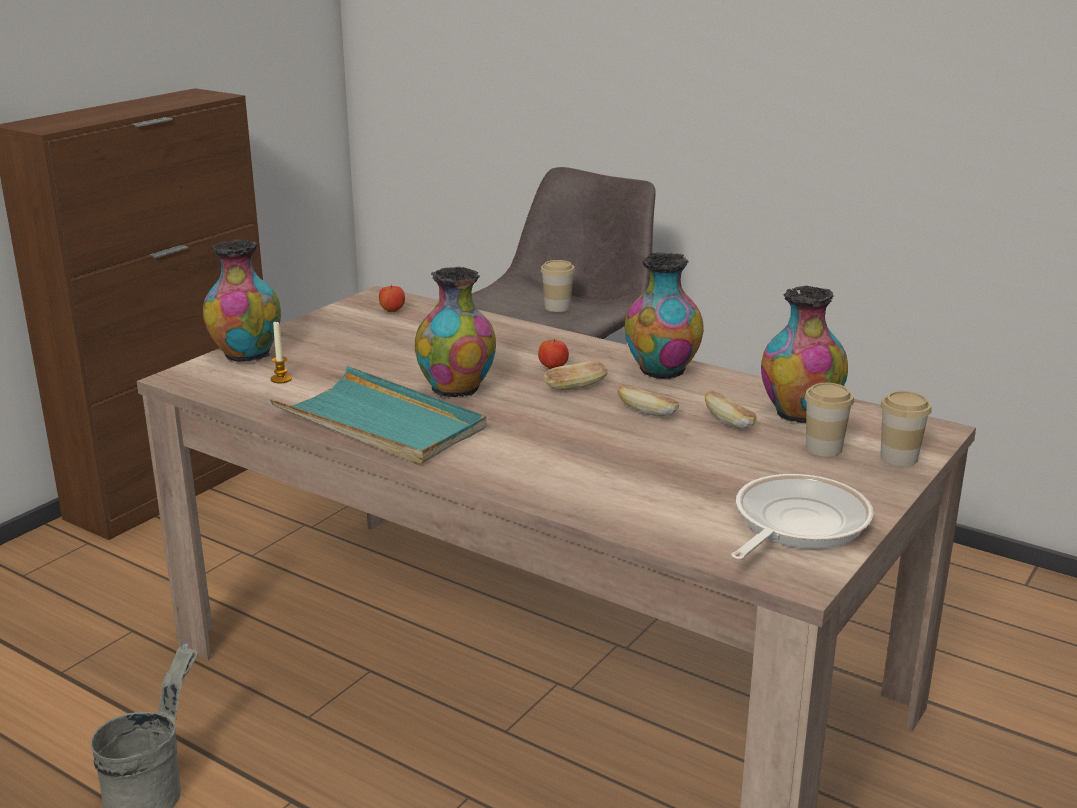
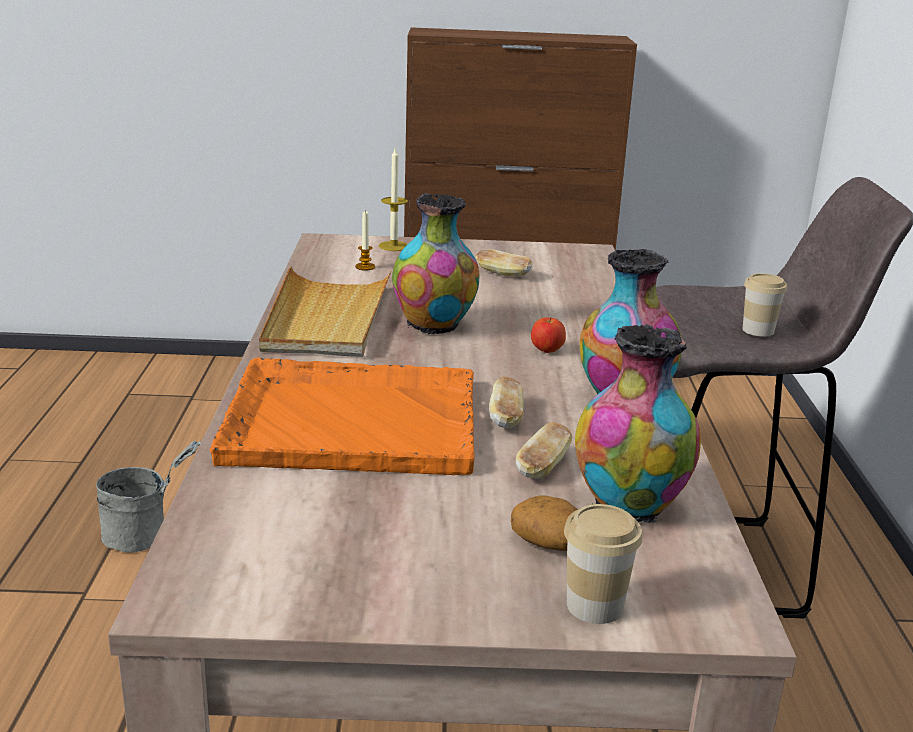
camera: 55 degrees right, 0 degrees up
vase [203,239,281,362] -> candle [379,149,408,251]
turquoise tray [270,366,487,465] -> beige tray [259,266,392,357]
apple [379,285,405,312] -> none
bread [544,361,608,391] -> bread moved to [475,249,532,276]
frying pan [730,474,874,561] -> none
cup [804,383,854,457] -> potato [511,495,578,551]
none -> orange tray [210,358,475,475]

